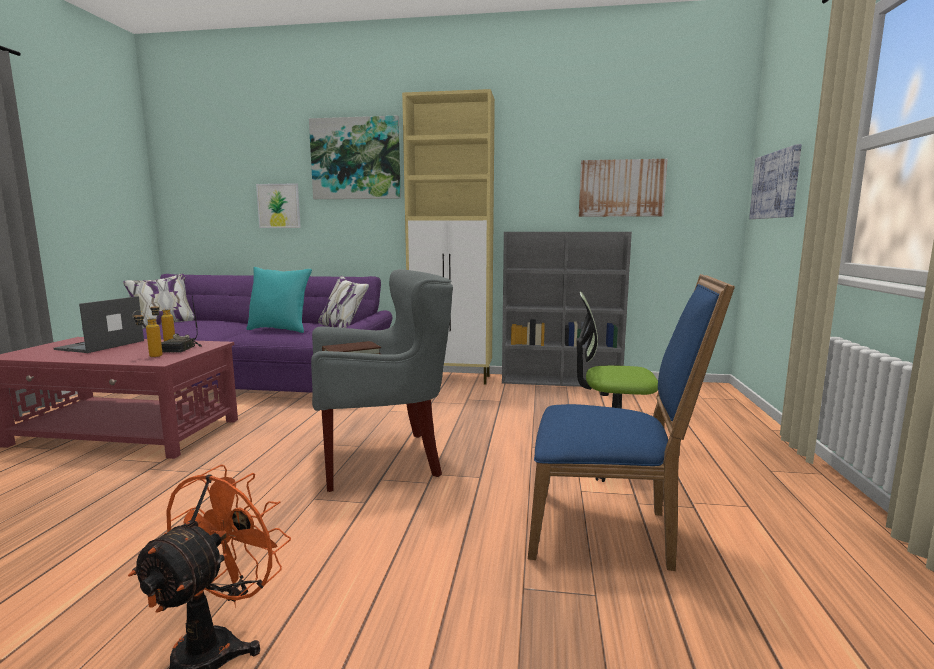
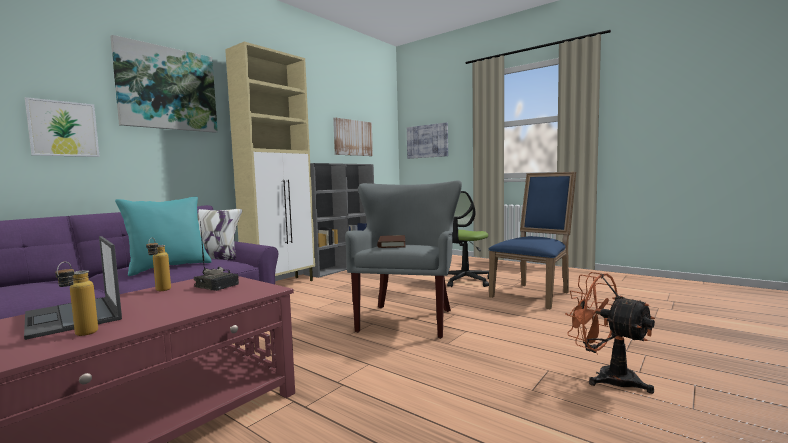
camera: 60 degrees left, 5 degrees down
bottle [133,310,163,357] -> bottle moved to [55,262,98,336]

